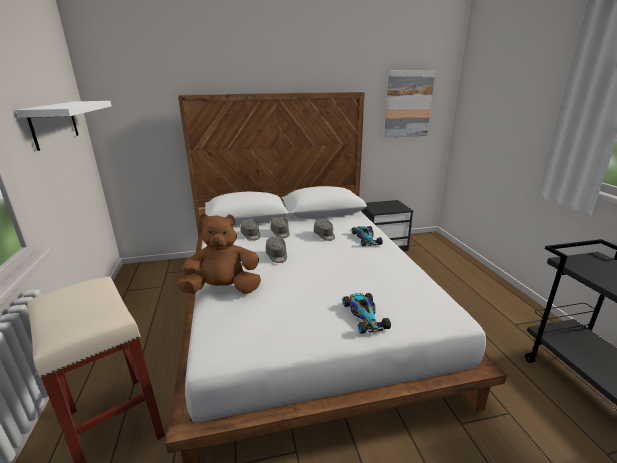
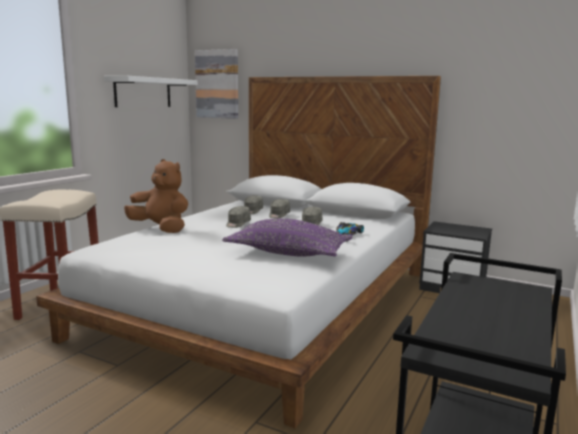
camera: 40 degrees right, 10 degrees down
toy car [343,293,391,334] -> none
picture [384,70,435,138] -> picture moved to [195,49,238,119]
none -> purple pillow [222,219,353,257]

